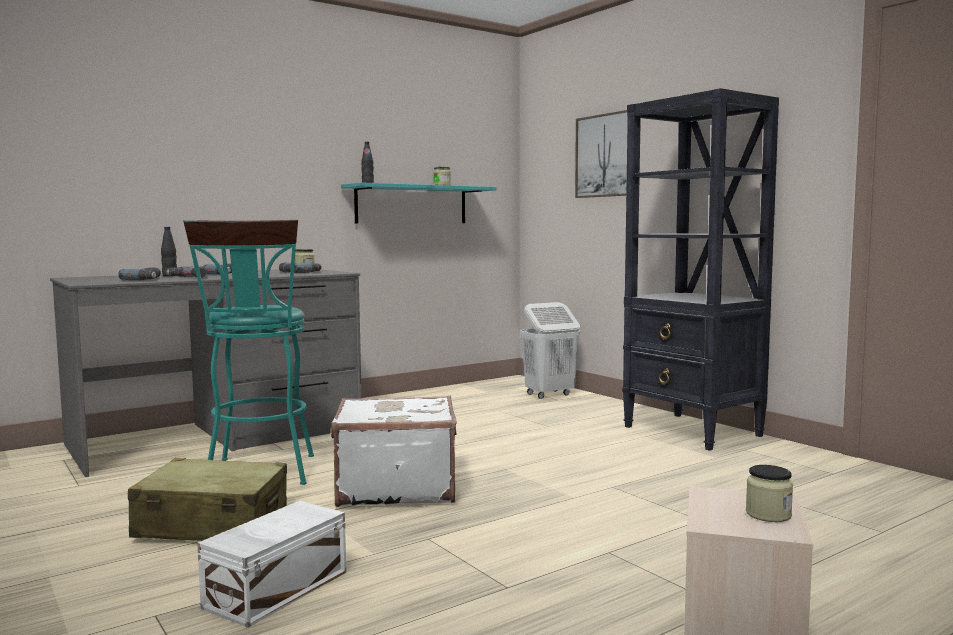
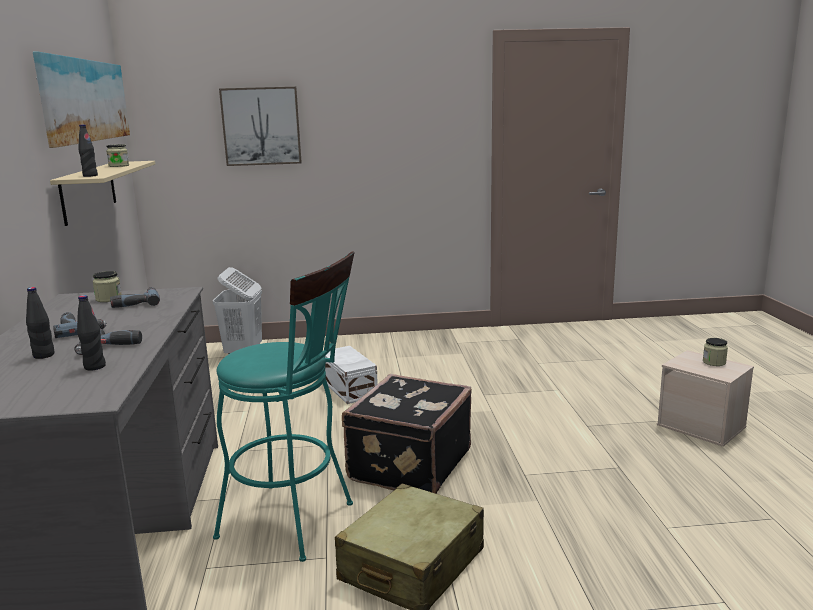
camera: 60 degrees left, 10 degrees up
power drill [118,267,161,280] -> black bottle [77,295,106,370]
white storage box [197,501,346,628] -> white storage box moved to [325,346,378,404]
white suitcase [331,395,457,507] -> black suitcase [342,374,472,493]
turquoise shelf [341,182,497,223] -> beige shelf [50,161,156,226]
black bookcase [622,88,779,451] -> none
none -> picture [33,52,130,148]

